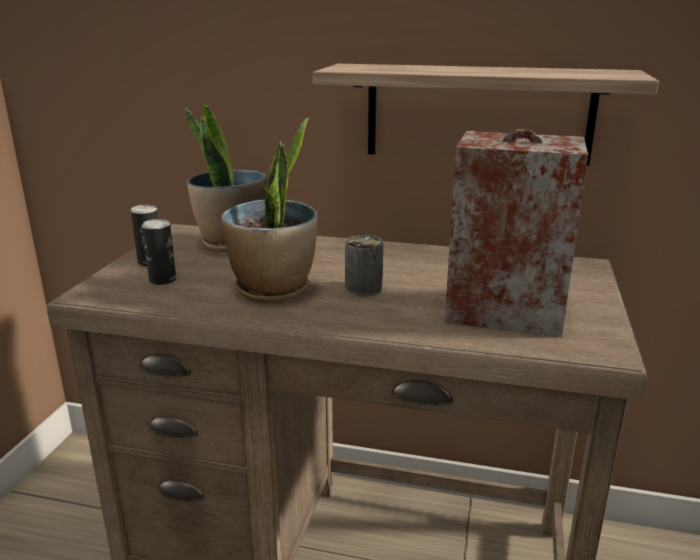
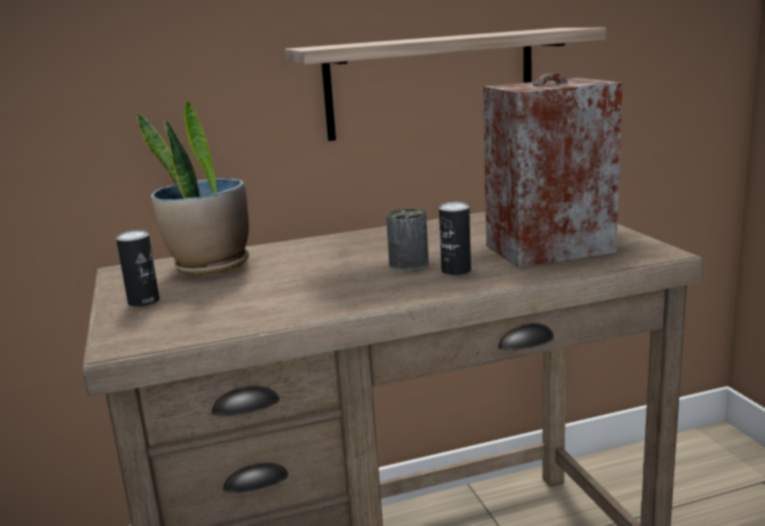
camera: 30 degrees left, 5 degrees down
can [142,219,176,285] -> can moved to [439,202,471,276]
potted plant [221,118,317,303] -> none

